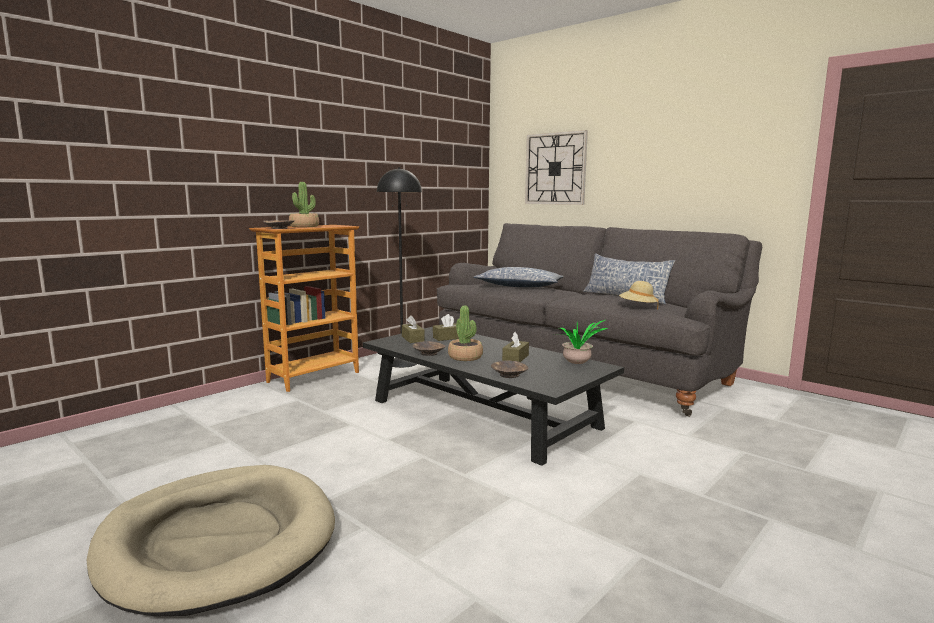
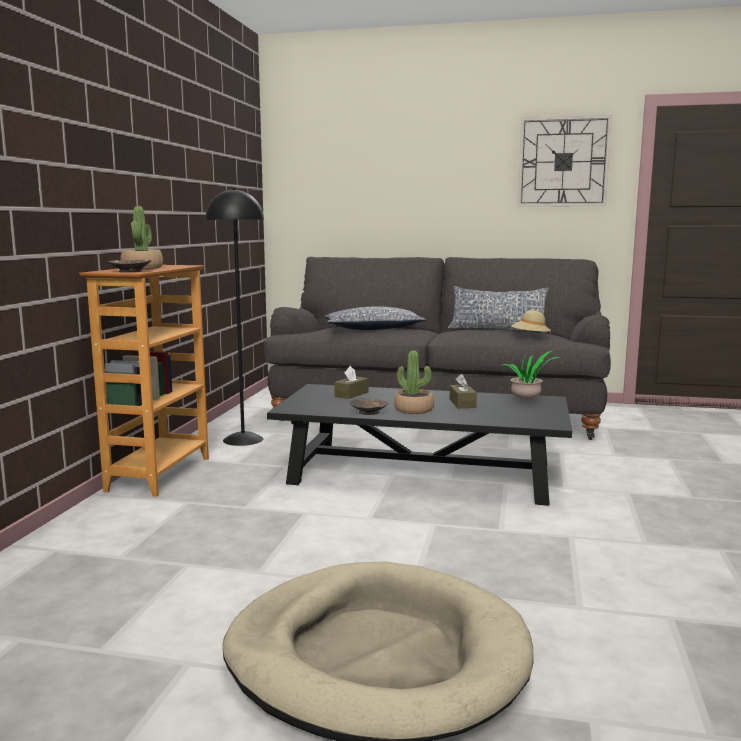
camera: 30 degrees left, 0 degrees up
brown tissue box [402,315,425,343] -> none
brown bowl [491,360,528,378] -> none
wall clock [525,130,588,205] -> wall clock moved to [518,115,612,207]

